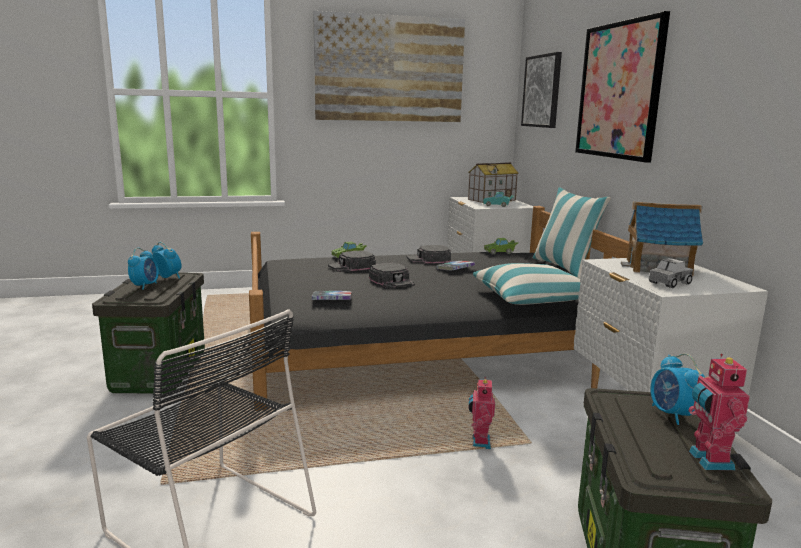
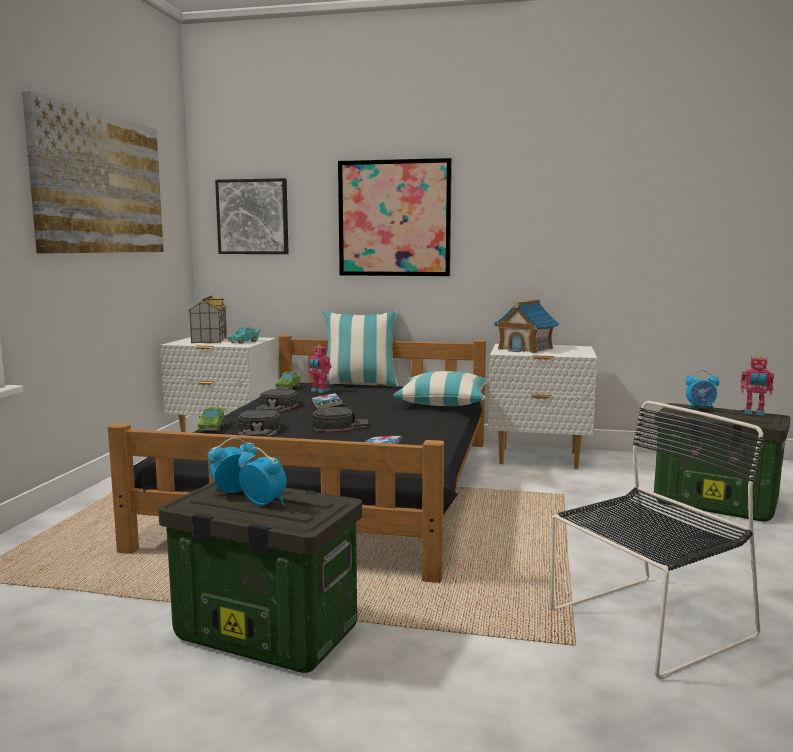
camera: 65 degrees left, 5 degrees down
toy robot [469,377,495,449] -> toy robot moved to [307,345,331,393]
toy truck [649,258,693,288] -> none

